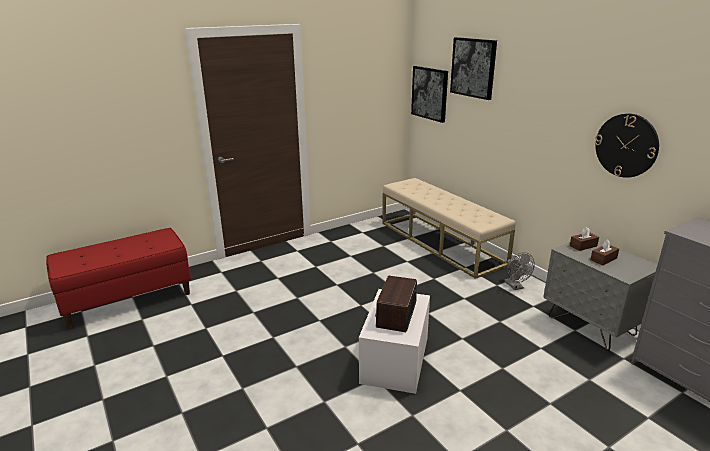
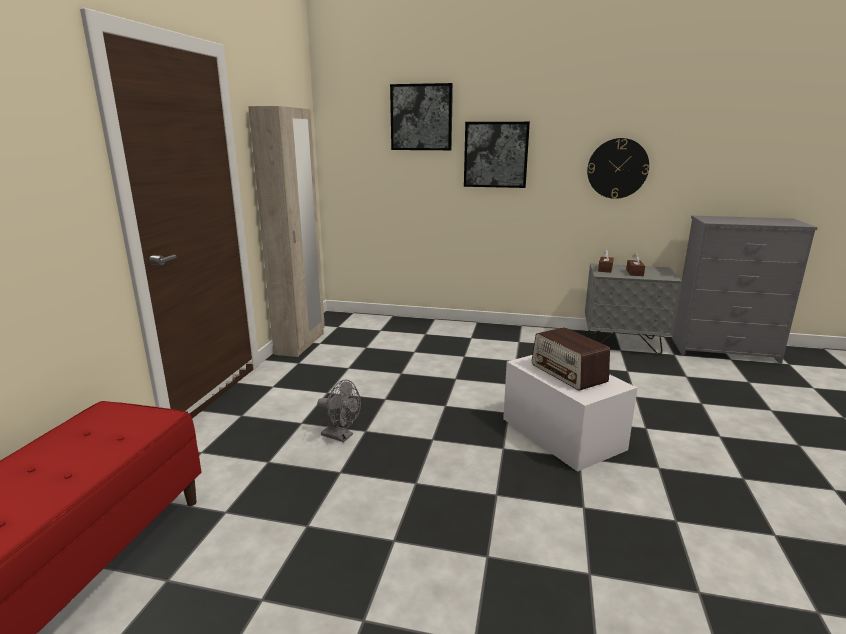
camera: 45 degrees left, 5 degrees down
beige bench [382,178,516,279] -> none
picture [411,66,448,123] -> picture moved to [464,122,530,188]
grey fan [504,252,535,290] -> grey fan moved to [317,379,361,442]
none -> beige wardrobe [248,106,325,357]

